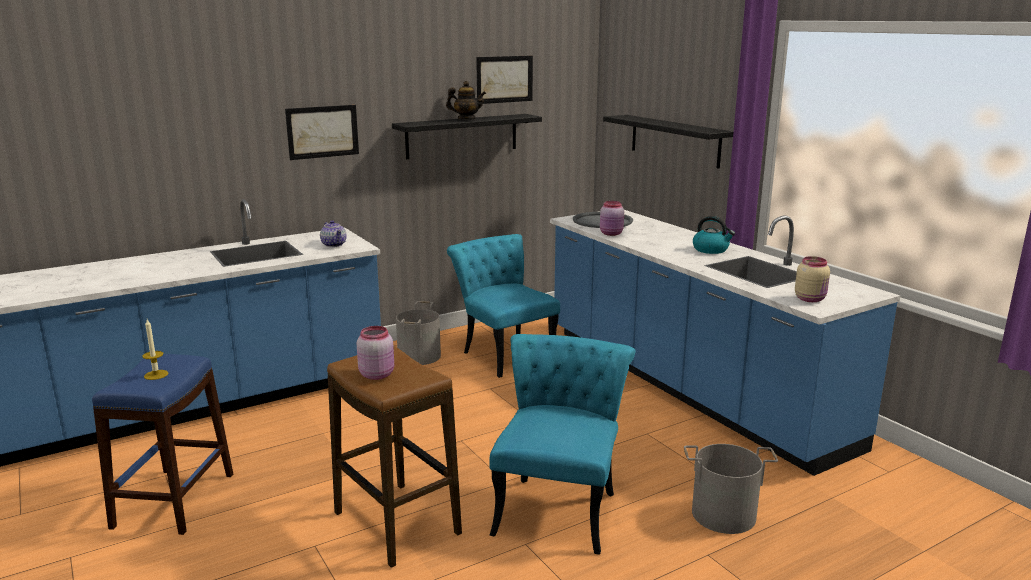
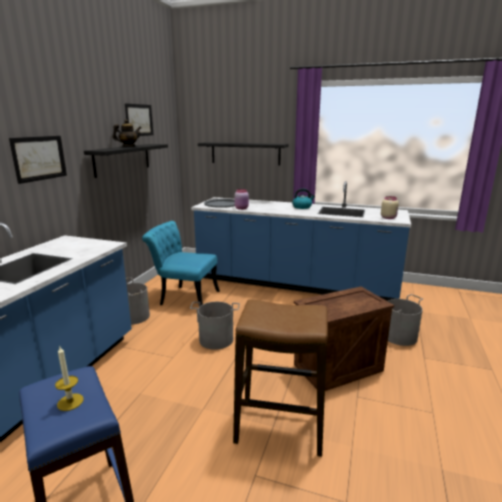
camera: 40 degrees left, 0 degrees up
teapot [320,220,347,247] -> none
pink jar [357,326,394,380] -> none
turquoise chair [489,334,635,555] -> crate [294,286,394,391]
none -> grey bucket [190,302,240,350]

